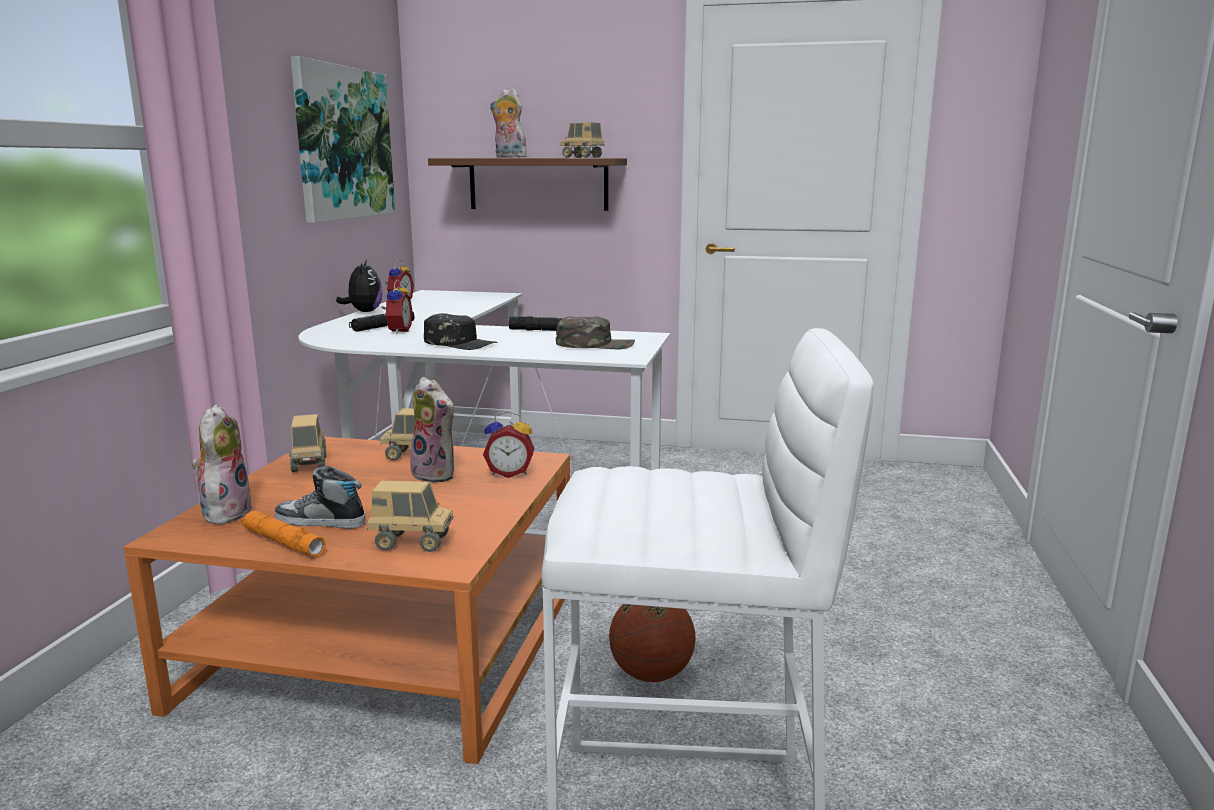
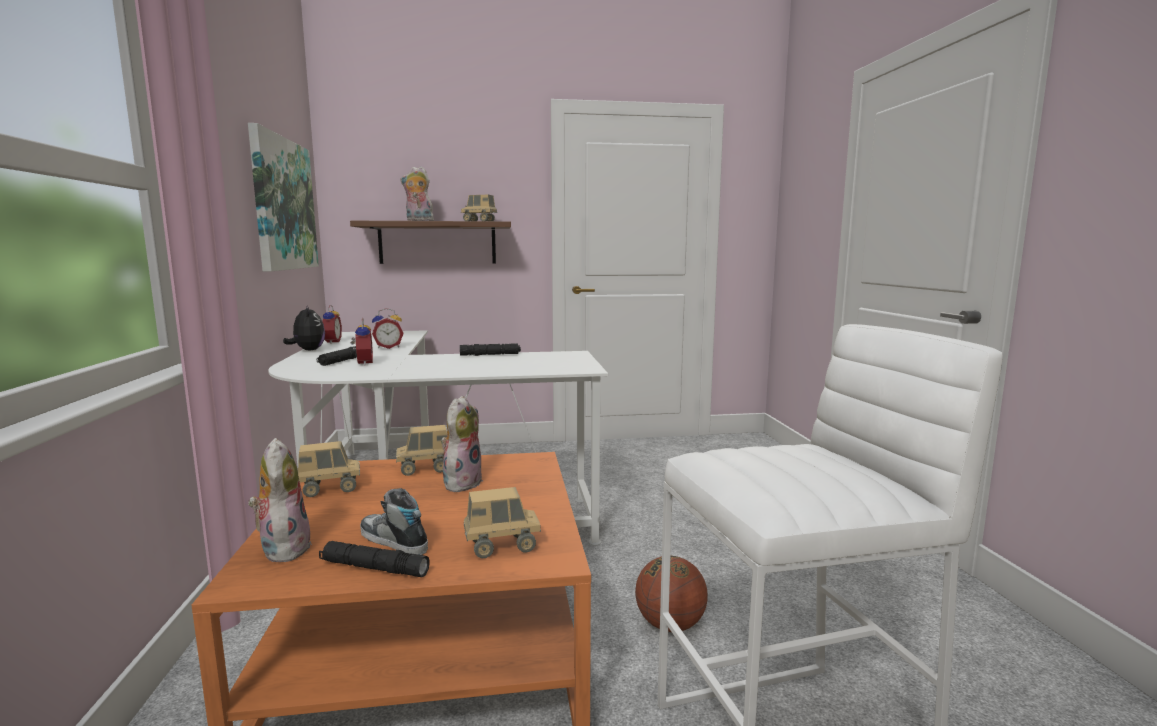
camera: 20 degrees left, 5 degrees down
orange flashlight [241,511,326,557] -> black flashlight [319,541,430,577]
shoe [274,466,366,529] -> shoe turned 45 degrees clockwise [360,488,428,555]
toy truck [289,414,327,472] -> toy truck turned 105 degrees clockwise [297,441,360,497]
plush toy [410,377,455,483] -> plush toy turned 90 degrees counterclockwise [441,396,483,492]
black cap [424,313,498,350] -> none
alarm clock [483,411,534,478] -> alarm clock moved to [372,308,404,349]
green cap [556,316,635,350] -> none

